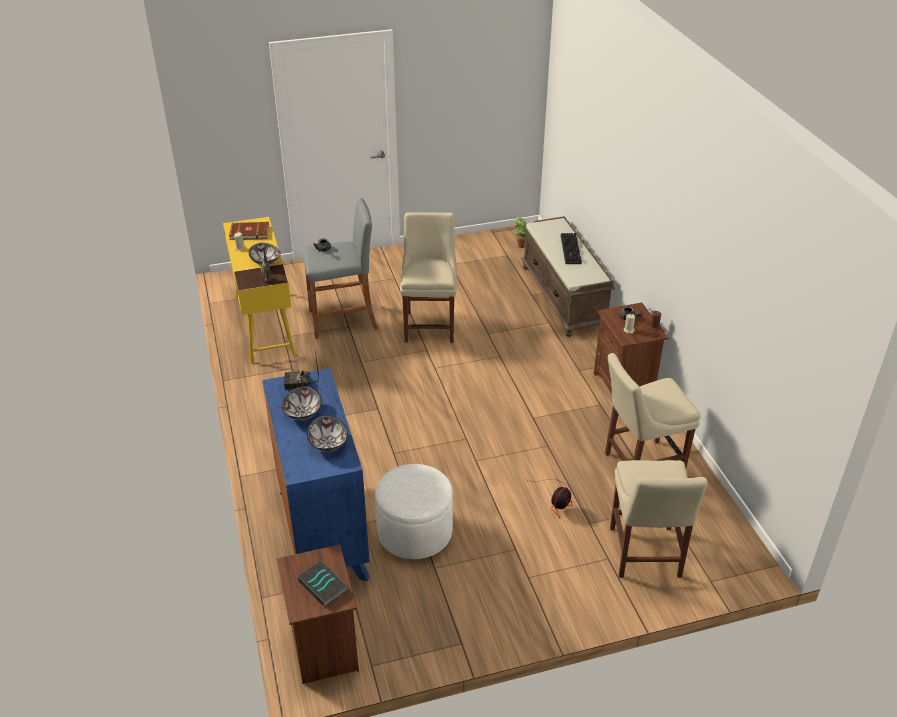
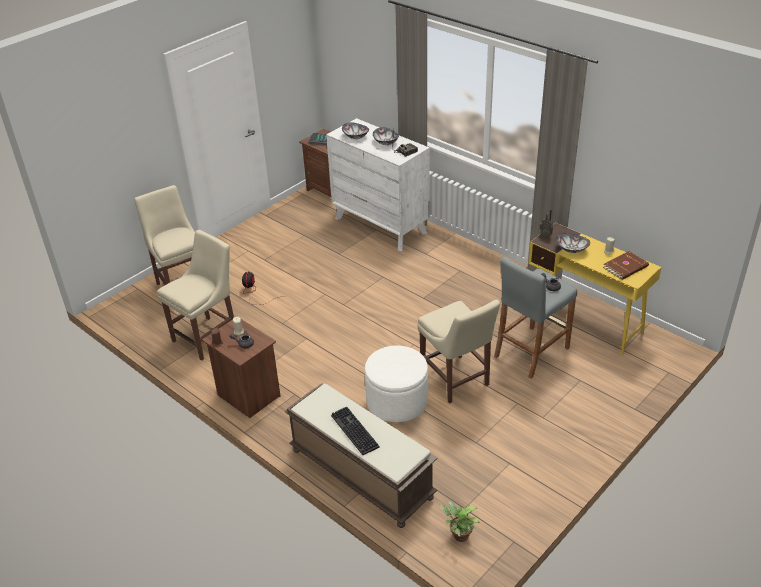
camera: 150 degrees right, 0 degrees up
blue dresser [262,368,370,581] -> white dresser [326,118,430,251]
white ottoman [375,464,453,559] -> white ottoman moved to [365,346,428,422]

